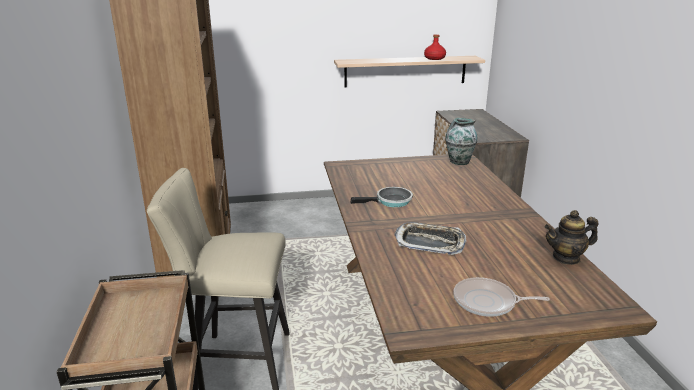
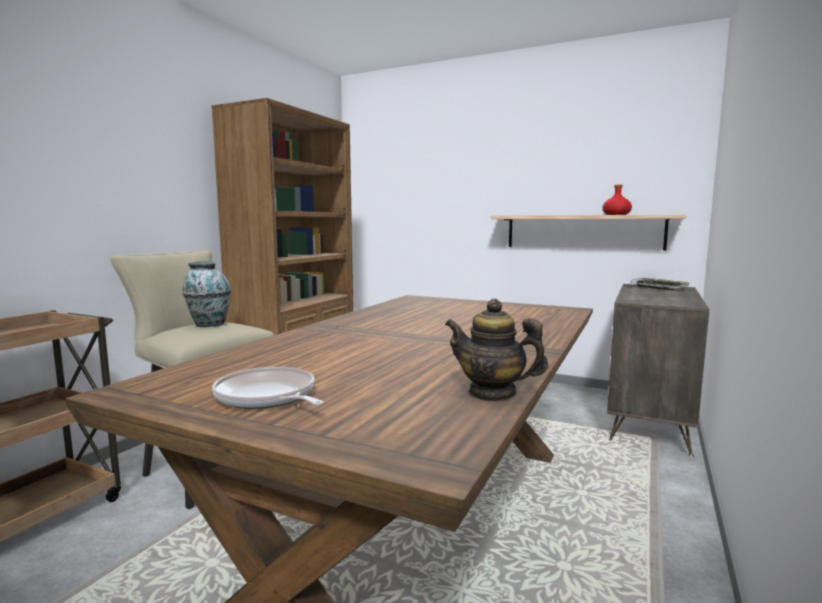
camera: 35 degrees right, 15 degrees down
frying pan [351,187,413,207] -> none
tray [394,222,466,255] -> tray moved to [630,278,690,290]
vase [445,118,477,165] -> vase moved to [182,261,231,327]

